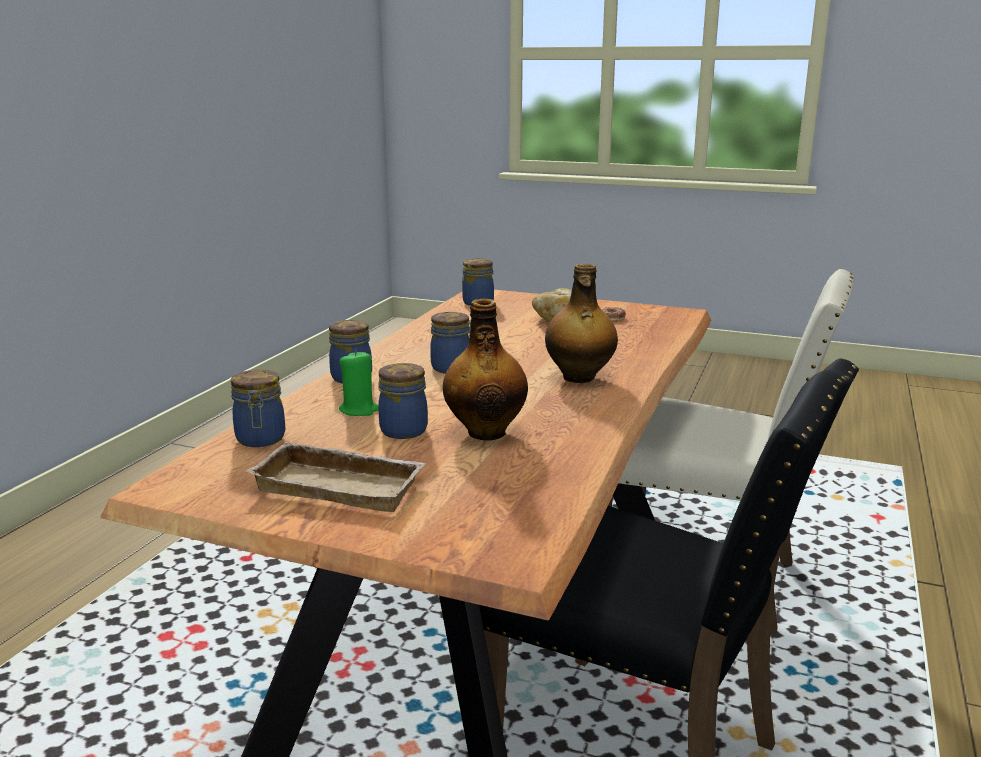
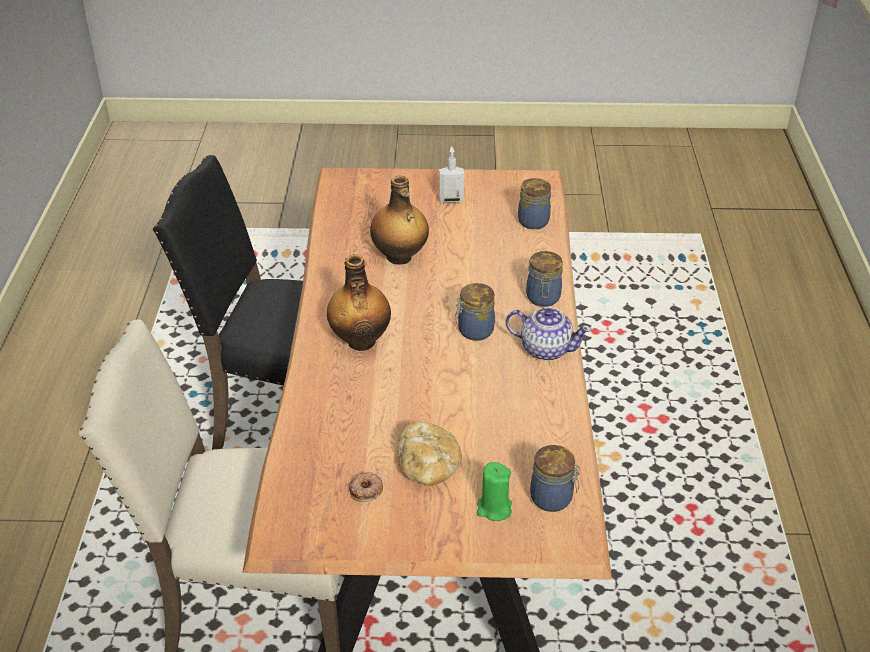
camera: 160 degrees right, 20 degrees up
beige tray [246,441,426,512] -> soap dispenser [439,147,464,203]
green candle [339,350,379,416] -> green candle moved to [477,462,512,521]
jar [378,363,428,439] -> none
none -> teapot [506,307,592,361]

